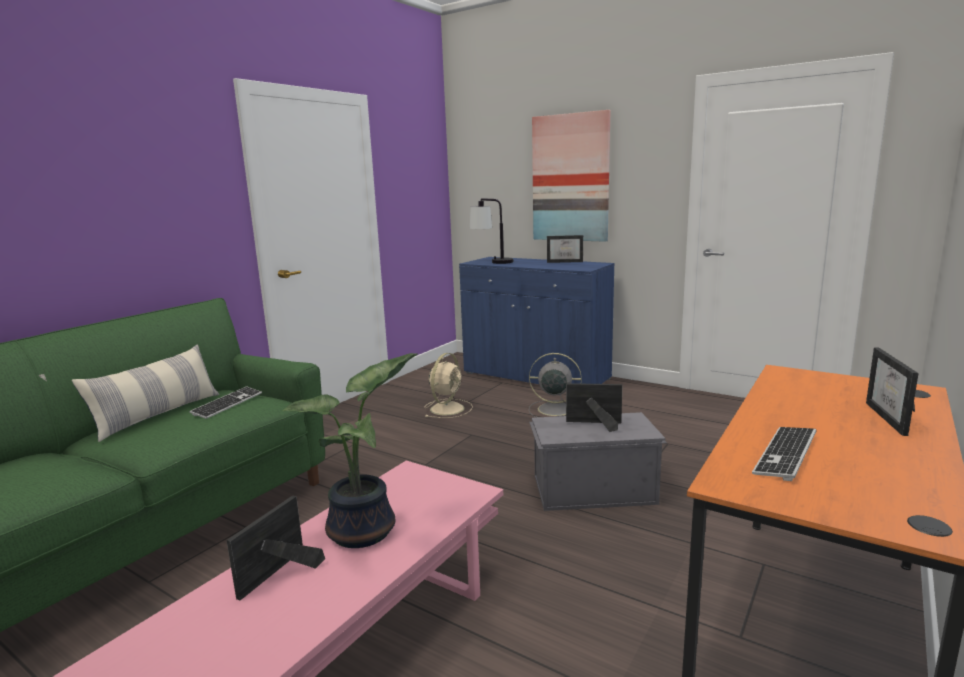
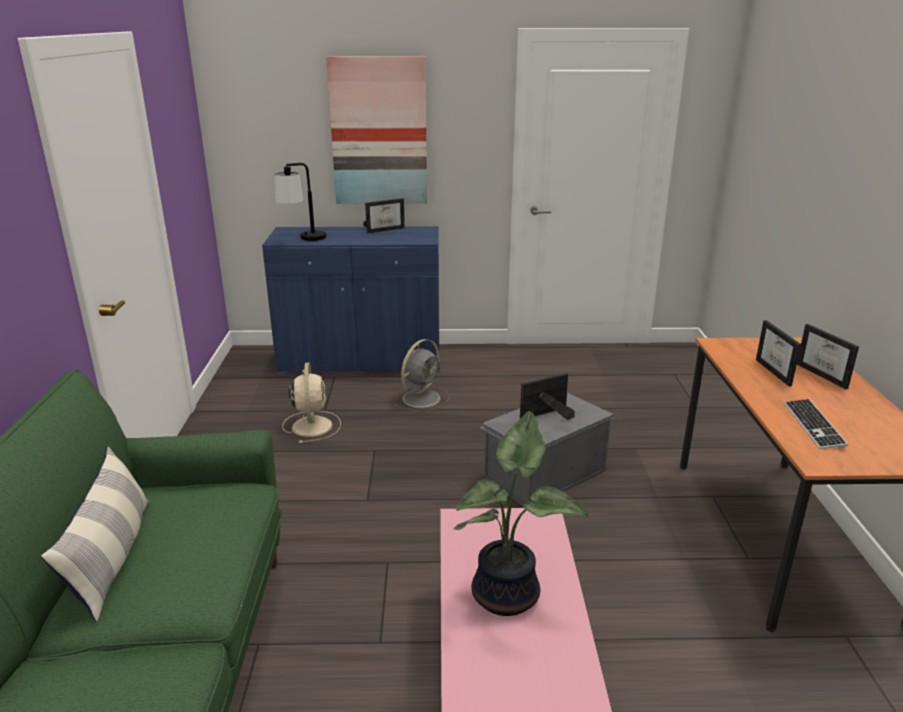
camera: 35 degrees left, 10 degrees up
keyboard [189,386,262,419] -> none
picture frame [227,496,325,600] -> picture frame moved to [756,320,801,386]
grey fan [529,353,582,417] -> grey fan turned 150 degrees clockwise [394,339,449,412]

